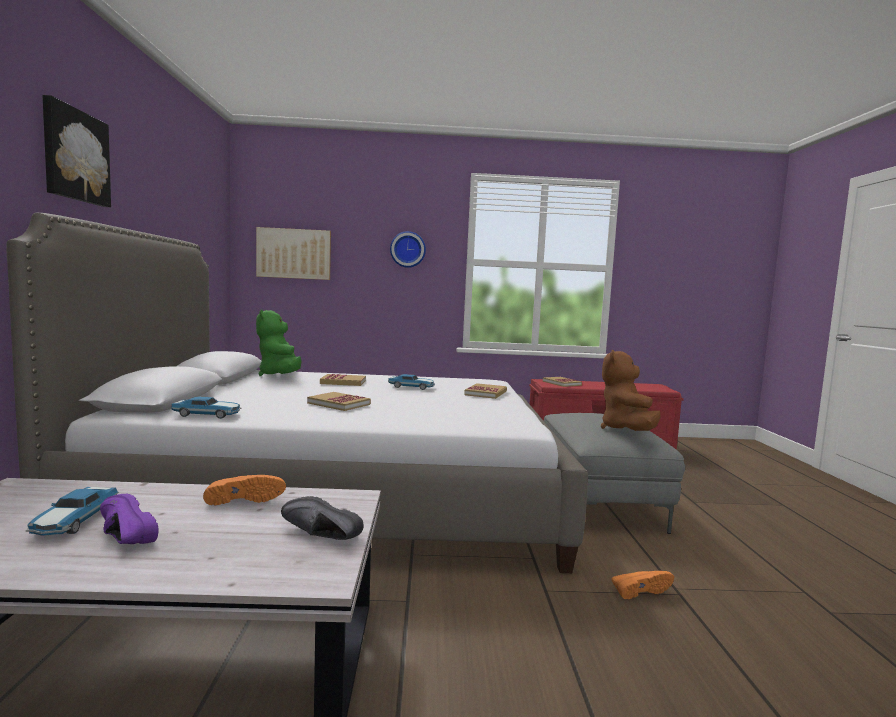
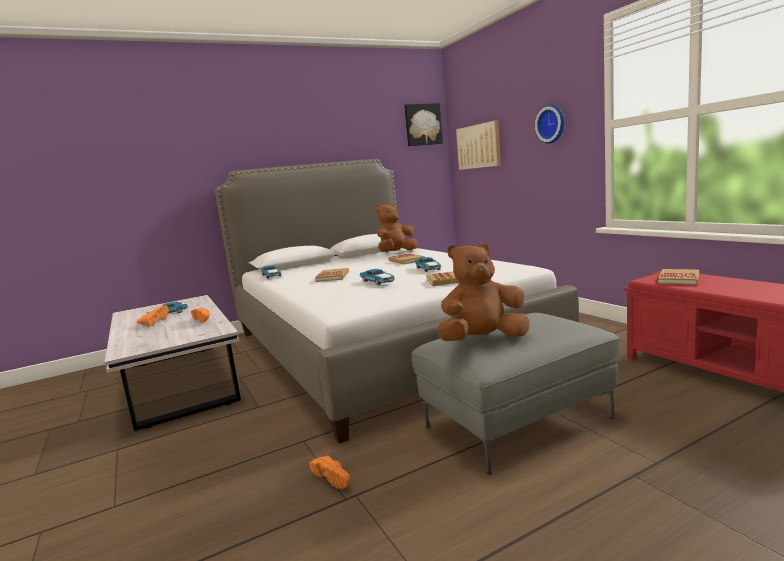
camera: 65 degrees right, 5 degrees up
picture [42,95,111,207] -> picture moved to [404,103,443,146]
purple shoe [100,494,158,544] -> orange shoe [137,306,169,327]
green plush toy [256,309,301,376] -> brown plush toy [375,204,418,253]
black shoe [281,496,364,540] -> none
none -> toy car [360,269,395,285]

